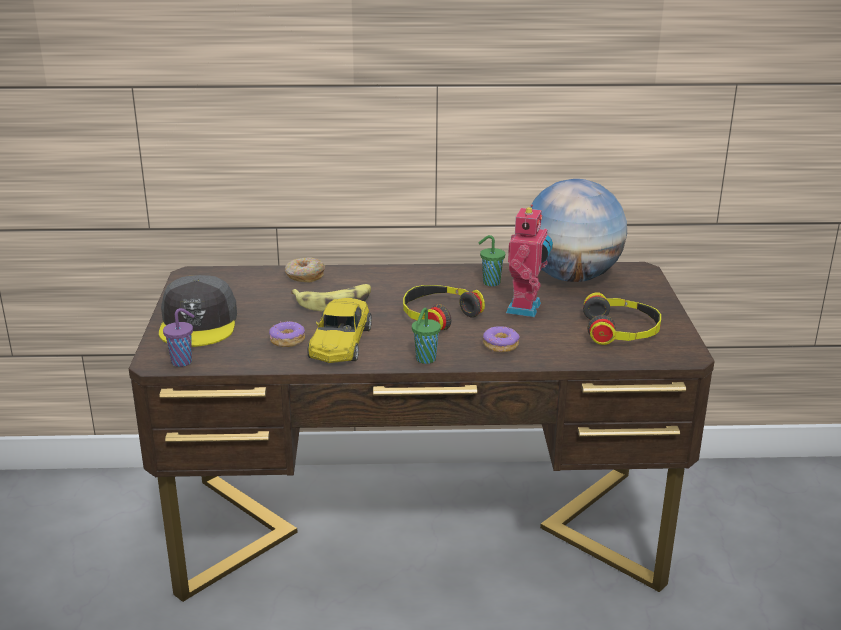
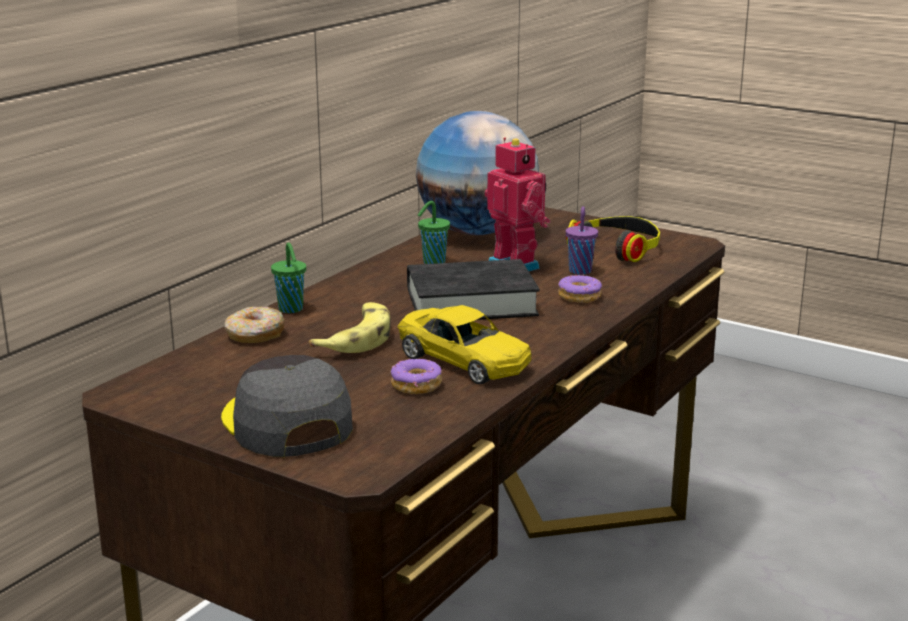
camera: 55 degrees left, 5 degrees down
grey cap [159,275,237,347] -> grey cap turned 150 degrees counterclockwise [221,355,353,457]
purple cup [163,308,194,367] -> purple cup moved to [566,206,598,275]
headphones [403,285,485,330] -> black book [407,259,540,320]
green cup [412,308,441,364] -> green cup moved to [271,242,306,313]

